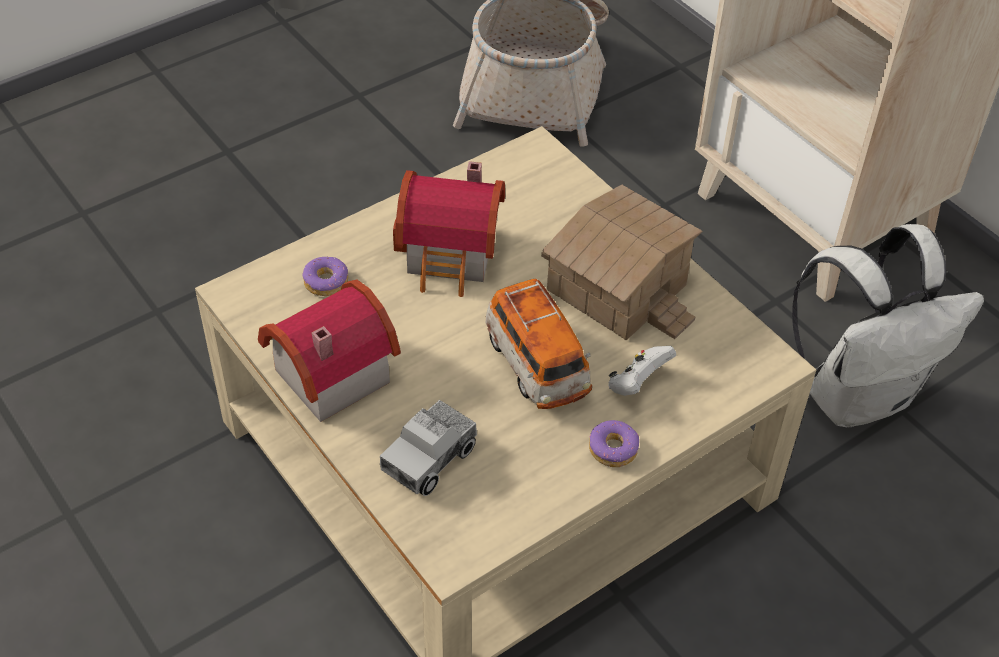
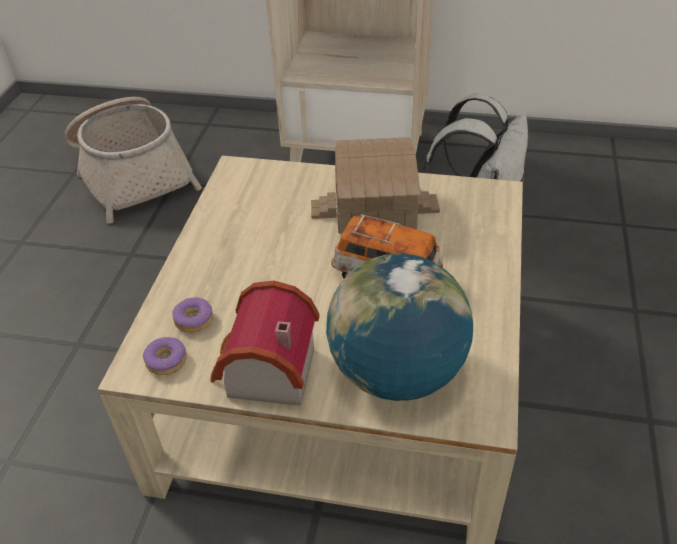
camera: 40 degrees left, 5 degrees down
toy truck [380,400,477,496] -> globe [326,254,473,401]
toy house [393,161,505,297] -> none
donut [589,420,639,467] -> donut moved to [143,337,187,375]
white game controller [608,346,676,396] -> none

